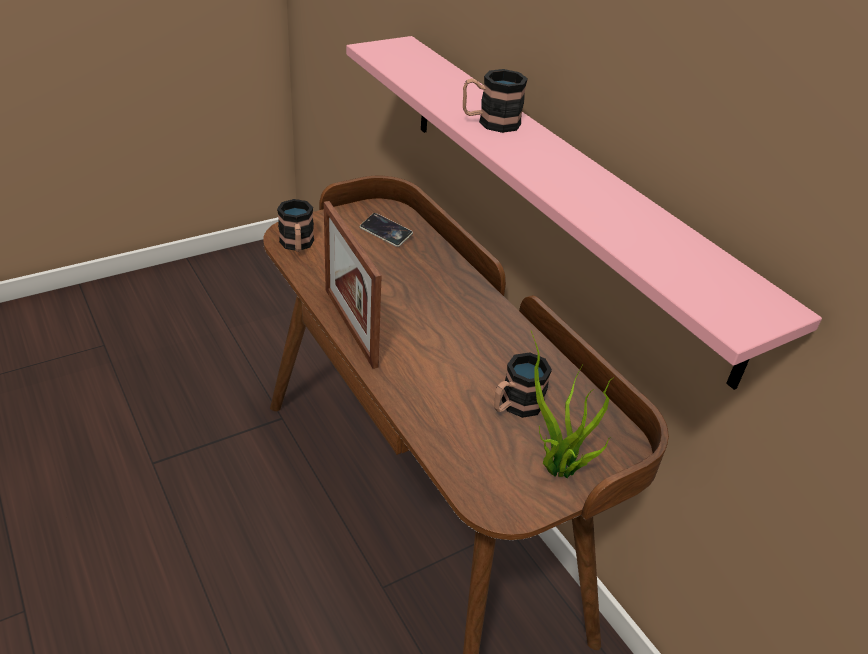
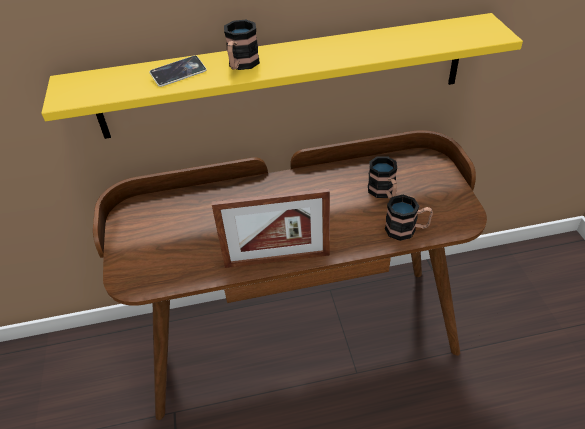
camera: 65 degrees left, 5 degrees up
mug [277,199,314,252] -> mug moved to [385,195,433,241]
pink shelf [346,36,822,390] -> yellow shelf [41,13,523,139]
phone [360,213,413,247] -> phone moved to [149,56,207,87]
potted plant [531,331,614,478] -> none

